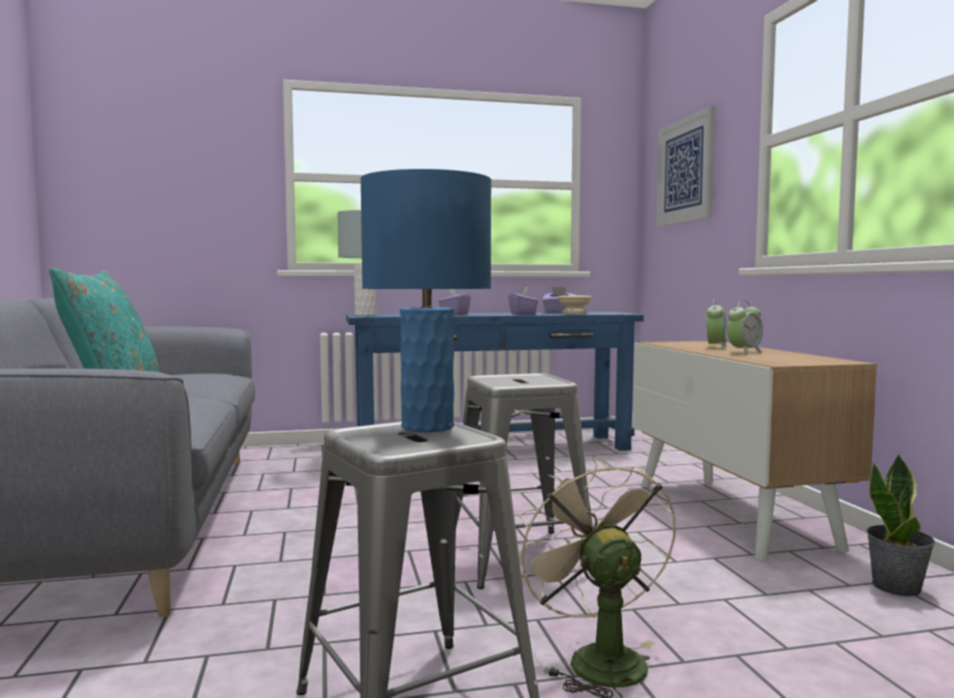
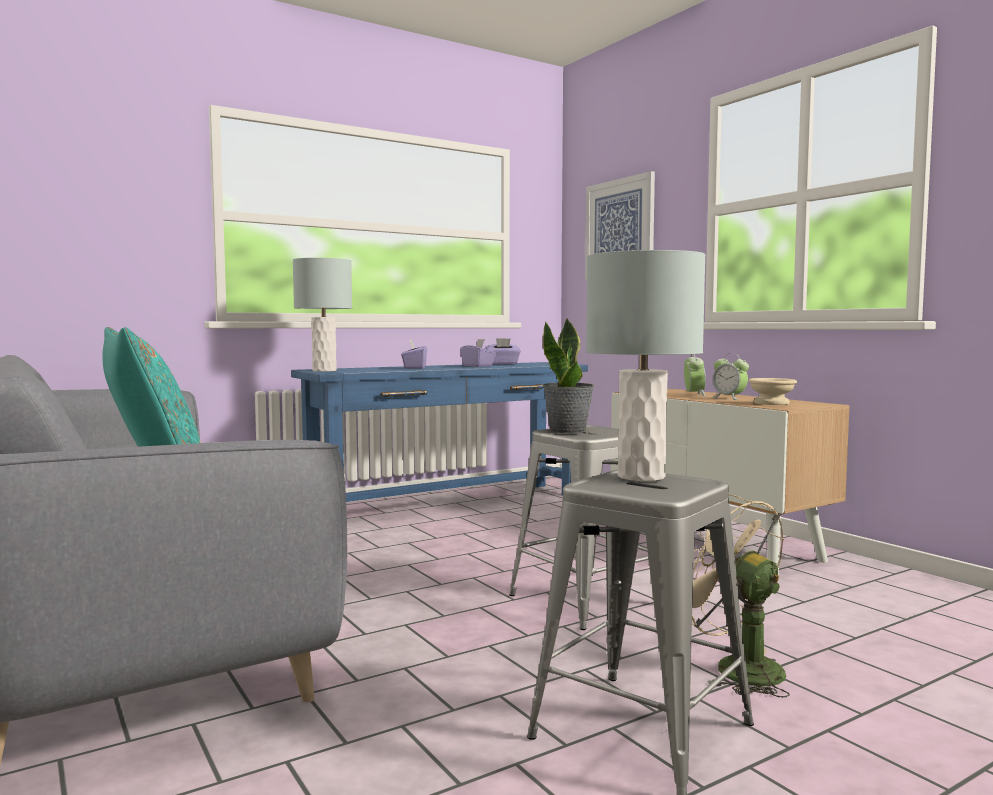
camera: 20 degrees left, 0 degrees up
blue table lamp [360,169,491,432] -> grey table lamp [586,250,706,481]
beige bowl [557,296,592,314] -> beige bowl moved to [748,378,797,405]
alarm clock [727,301,763,354] -> alarm clock turned 105 degrees clockwise [712,353,749,400]
potted plant [866,454,935,596] -> potted plant moved to [543,317,594,433]

